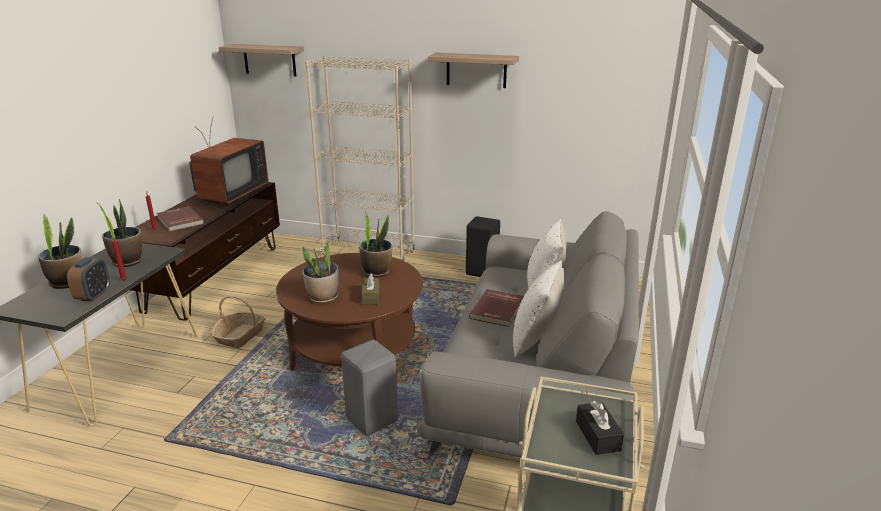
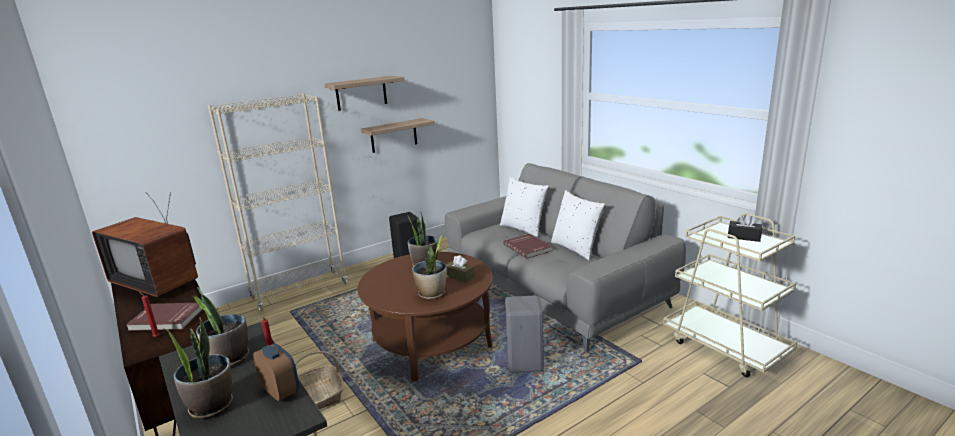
camera: 50 degrees left, 5 degrees down
television [189,118,268,205] -> television turned 150 degrees clockwise [92,192,198,297]
shelf [219,44,304,76] -> shelf moved to [361,118,435,153]

